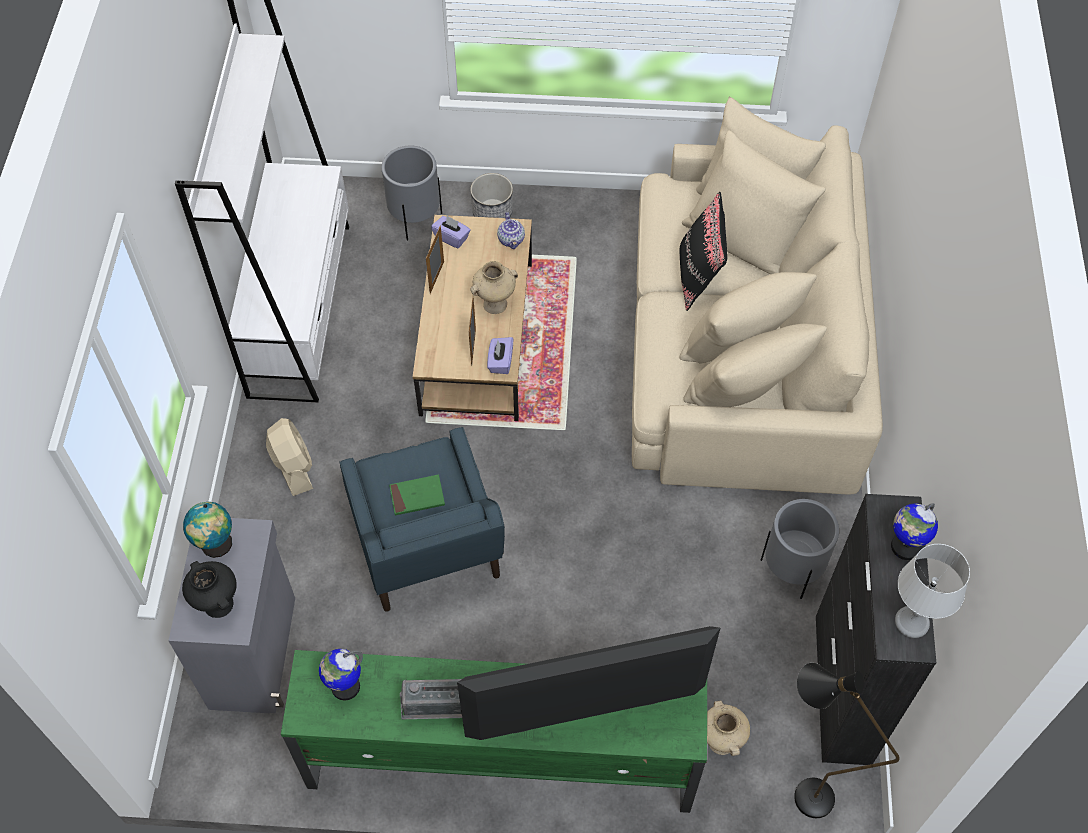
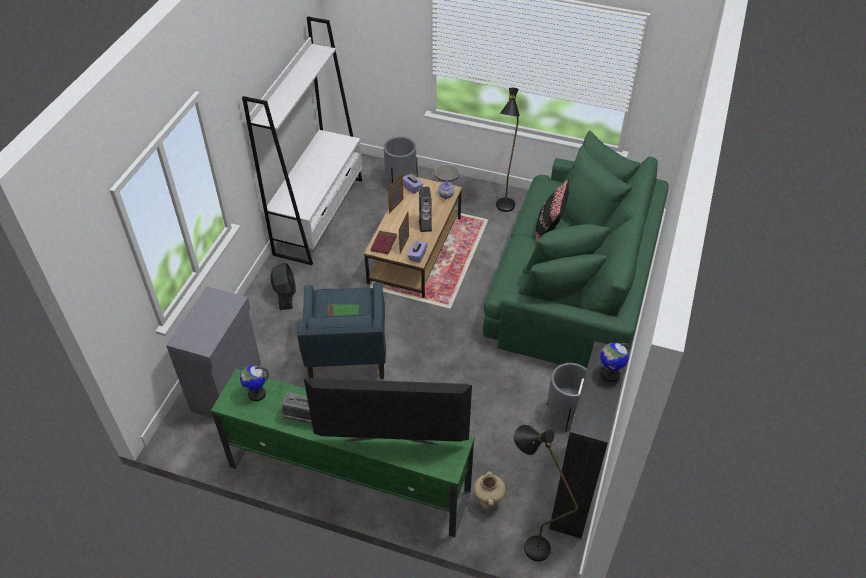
camera: 15 degrees right, 10 degrees down
black vase [182,561,237,618] -> none
globe [183,502,232,558] -> none
beige fan [266,418,313,496] -> black fan [270,262,296,310]
beige vase [470,261,518,314] -> speaker [419,187,432,232]
beige sofa [632,97,883,494] -> green sofa [483,130,669,369]
grey table lamp [895,544,970,638] -> none
none -> red book [370,231,397,254]
none -> black floor lamp [496,88,520,212]

